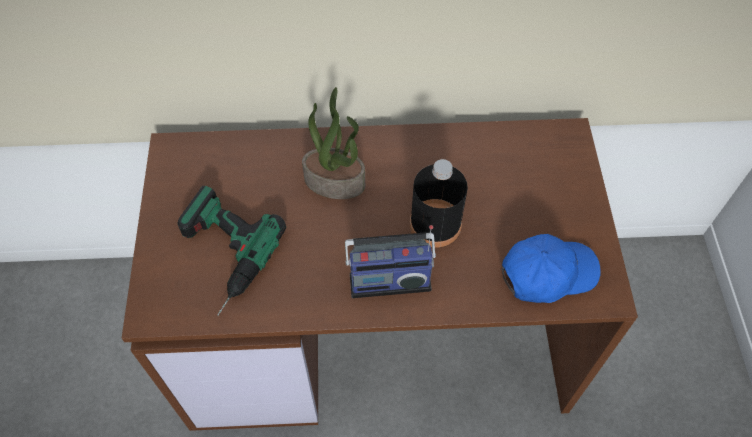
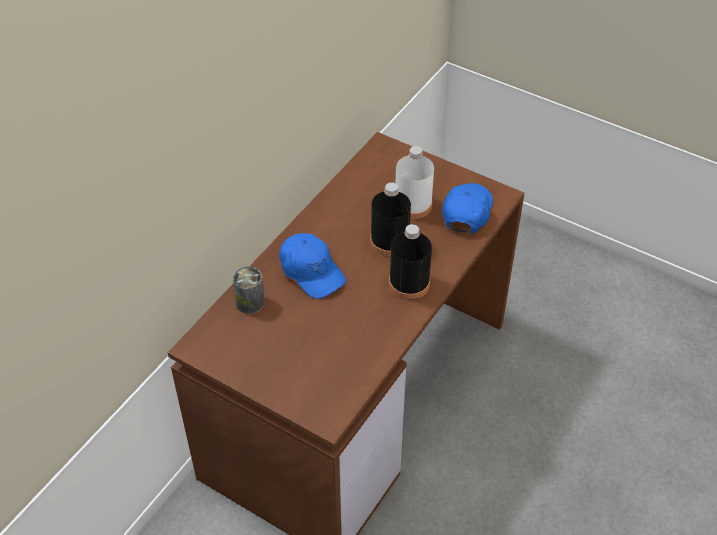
camera: 55 degrees left, 10 degrees down
power drill [178,186,286,316] -> none
potted plant [302,87,365,199] -> blue cap [279,233,346,299]
radio [345,225,436,298] -> black bottle [389,224,432,299]
none -> can [233,267,265,314]
none -> white bottle [395,146,434,219]

